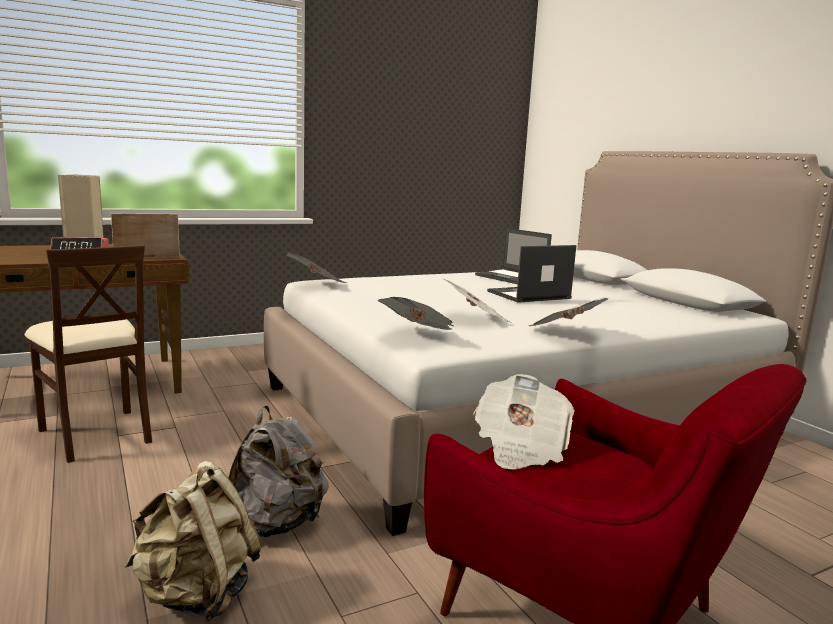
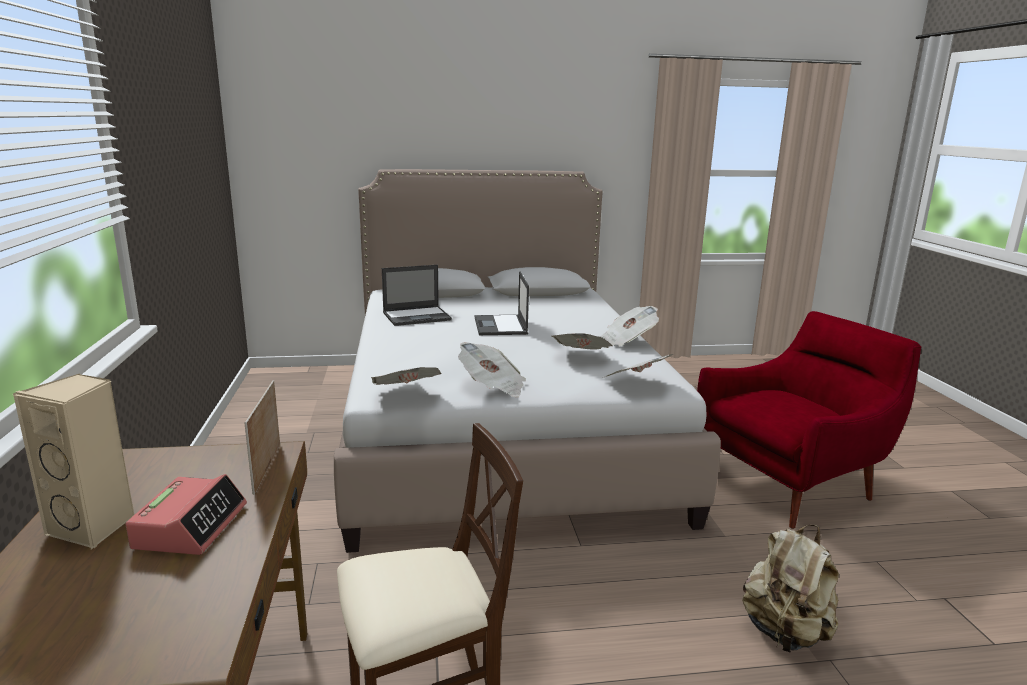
camera: 70 degrees left, 5 degrees up
grey backpack [229,405,329,537] -> none
newspaper [474,374,574,469] -> newspaper moved to [458,342,526,397]

